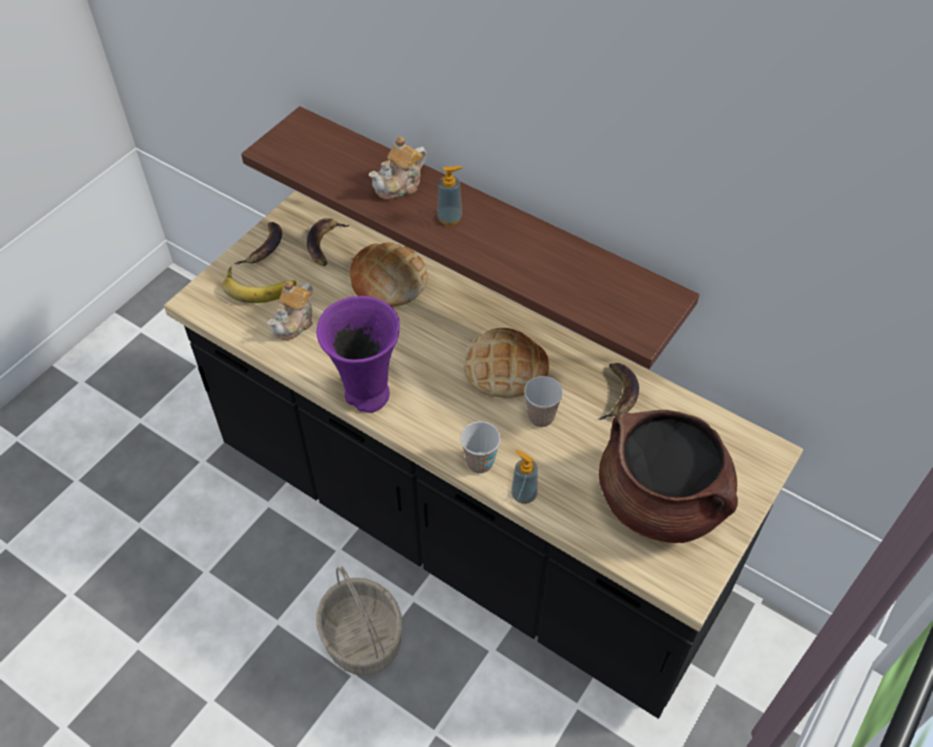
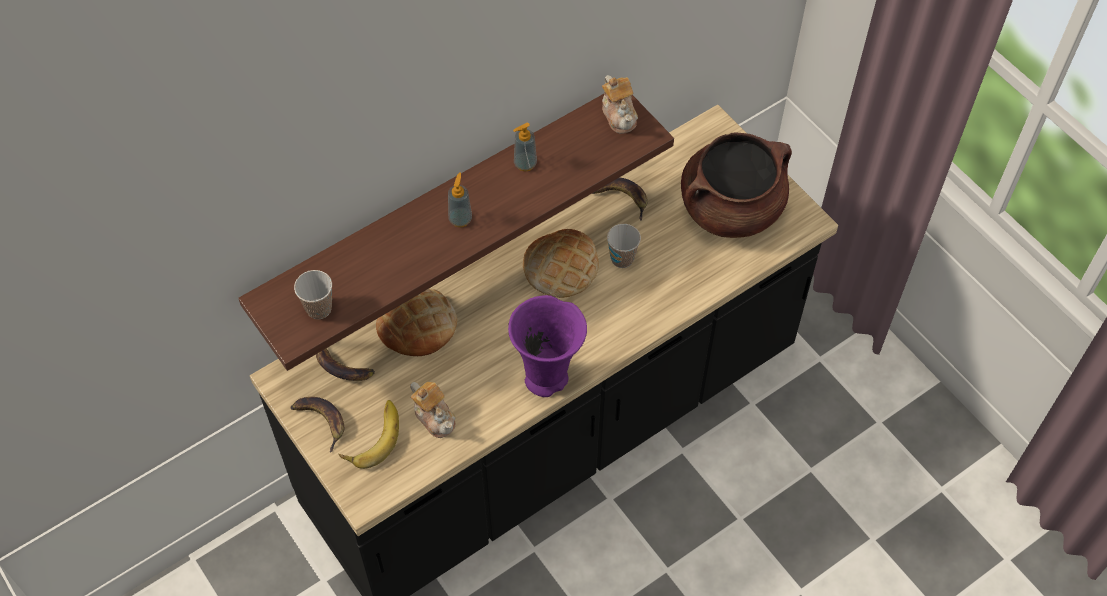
camera: 70 degrees left, 5 degrees up
basket [317,566,402,676] -> none
teapot [369,136,427,200] -> teapot moved to [602,75,638,134]
cup [460,421,501,474] -> cup moved to [294,270,332,319]
soap dispenser [511,450,538,504] -> soap dispenser moved to [513,123,537,171]

